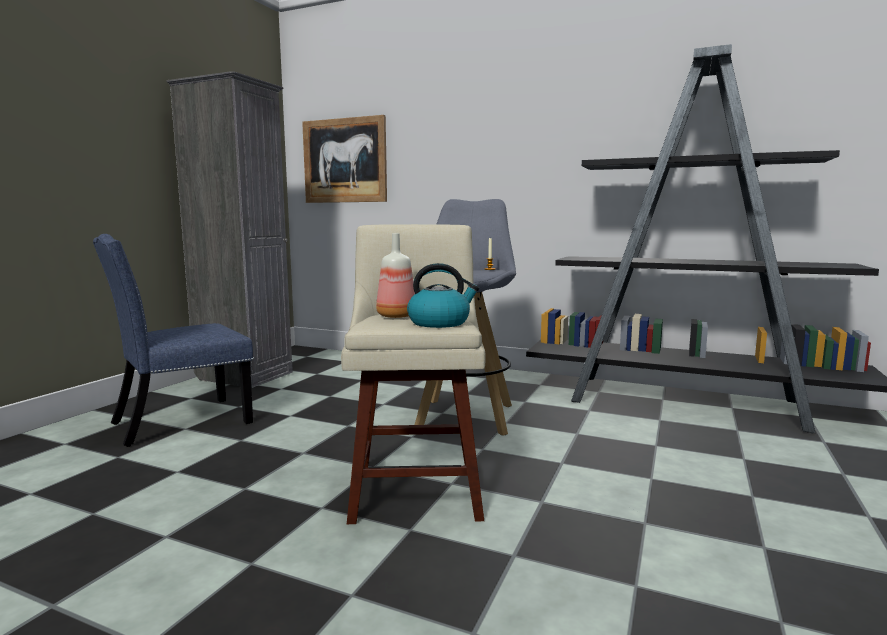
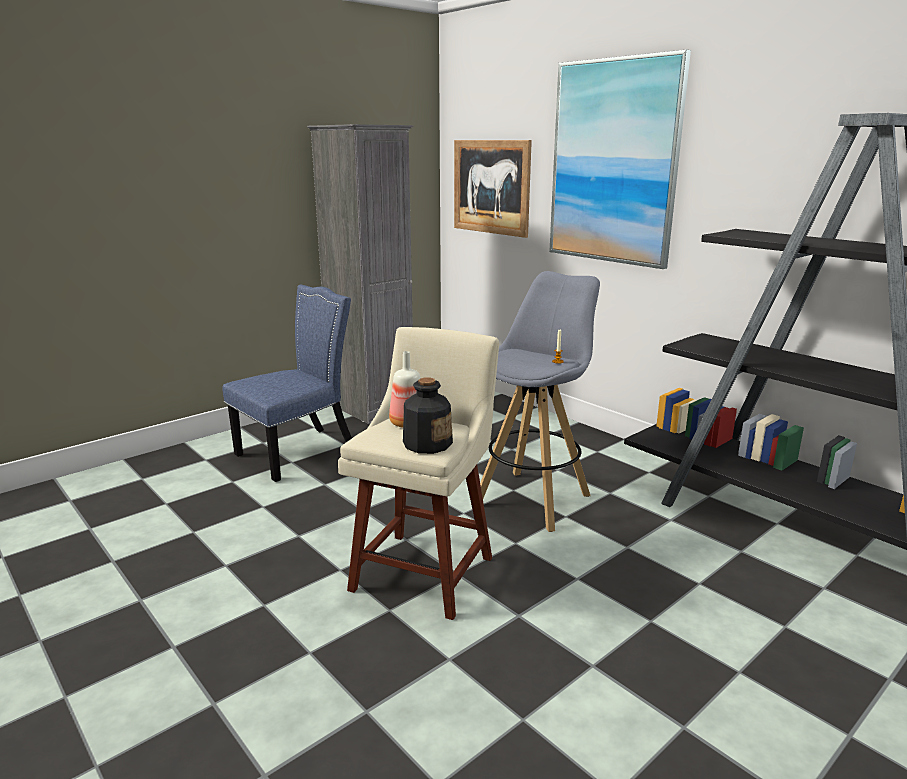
camera: 25 degrees right, 10 degrees up
blue chair [93,234,254,447] -> blue chair turned 150 degrees clockwise [222,285,352,482]
kettle [407,263,479,328] -> bottle [403,377,453,454]
none -> picture [549,50,691,269]

